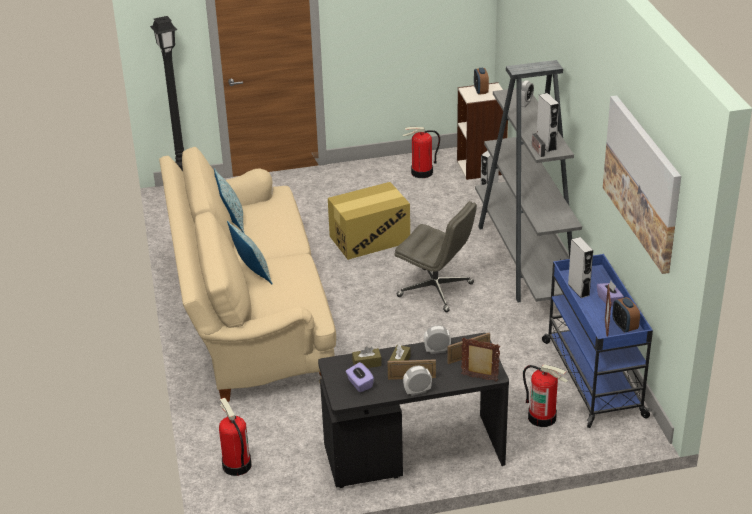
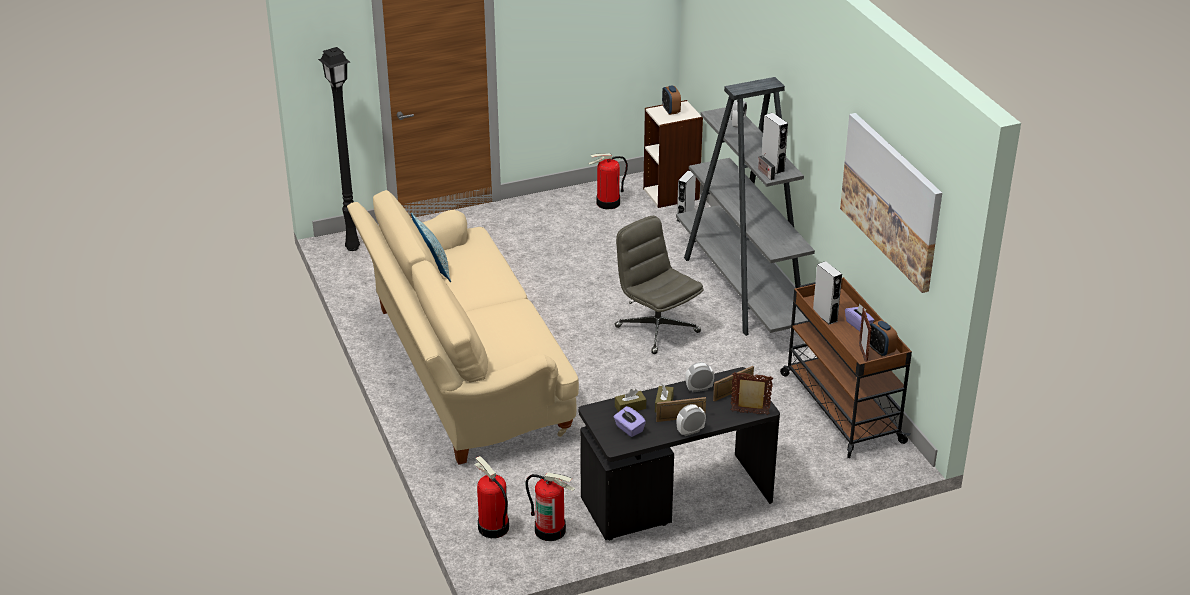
camera: 10 degrees left, 0 degrees up
pillow [227,220,273,284] -> none
cardboard box [328,182,410,260] -> none
grey office chair [395,201,477,312] -> grey office chair turned 150 degrees counterclockwise [615,216,704,354]
fire extinguisher [523,364,569,427] -> fire extinguisher moved to [525,472,575,541]
blue cart [542,254,653,428] -> brown cart [780,277,912,458]

